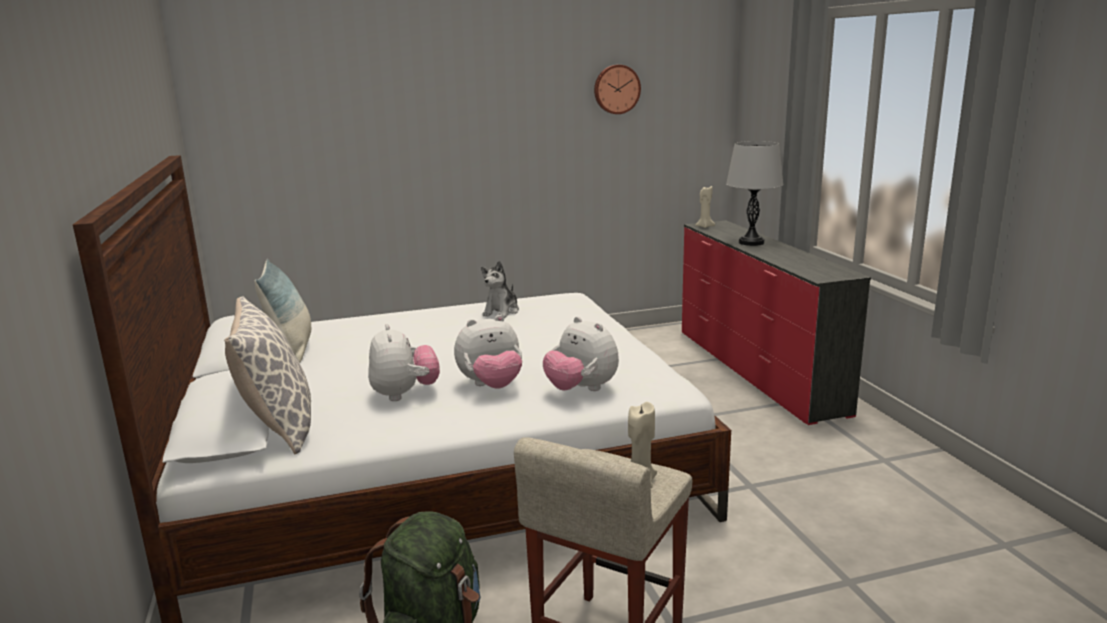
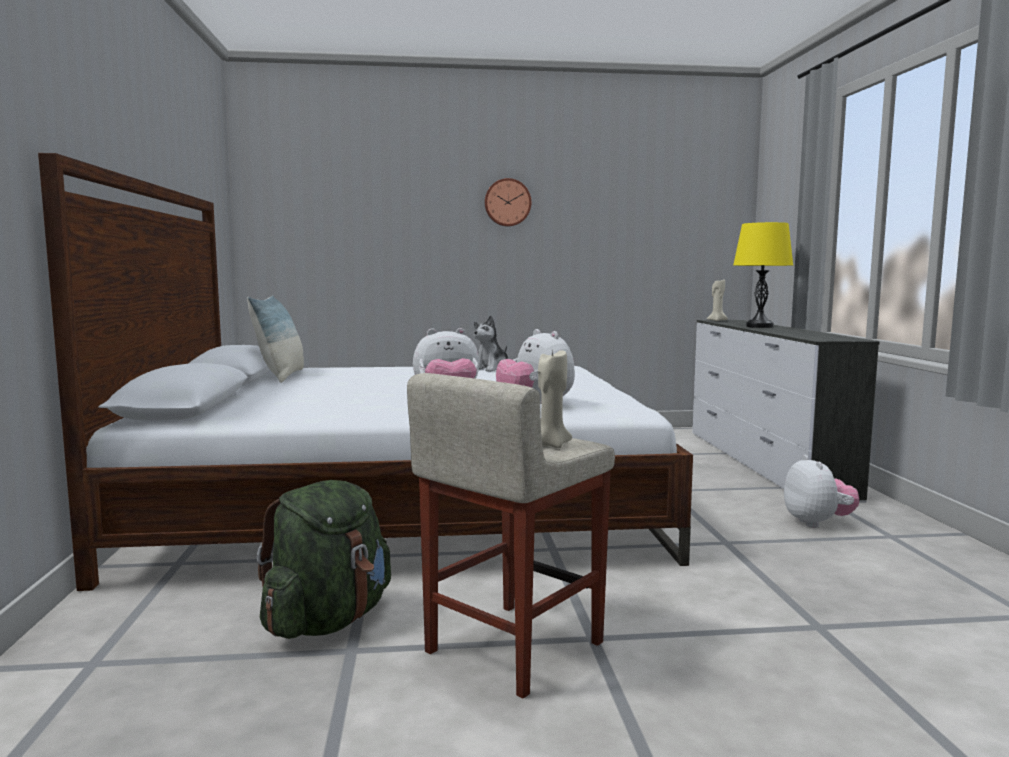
camera: 10 degrees right, 10 degrees down
pillow [224,296,311,455] -> none
plush toy [368,324,440,401] -> plush toy moved to [784,455,859,528]
wall clock [594,65,641,114] -> wall clock moved to [485,178,531,226]
red dresser [682,220,871,425] -> white dresser [693,320,880,503]
grey table lamp [726,141,784,246] -> yellow table lamp [733,222,793,328]

